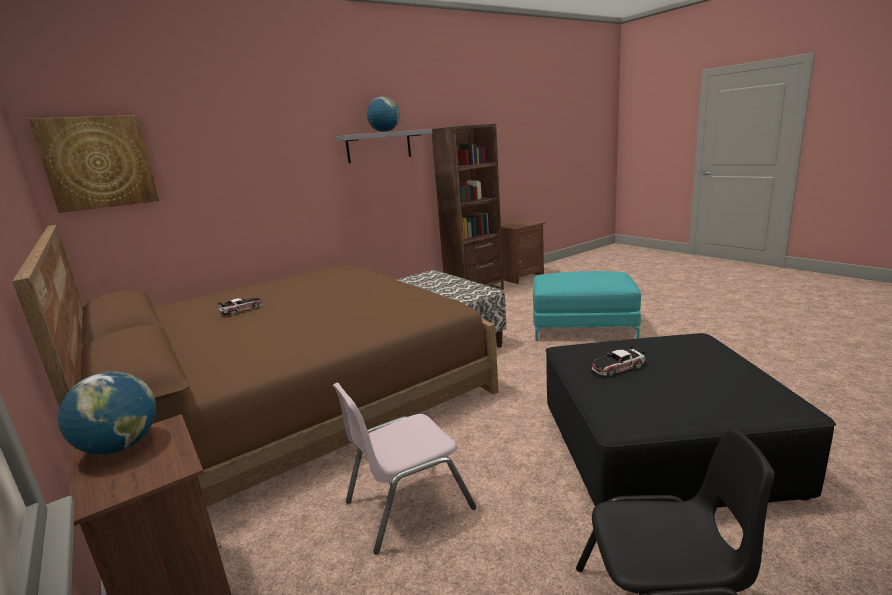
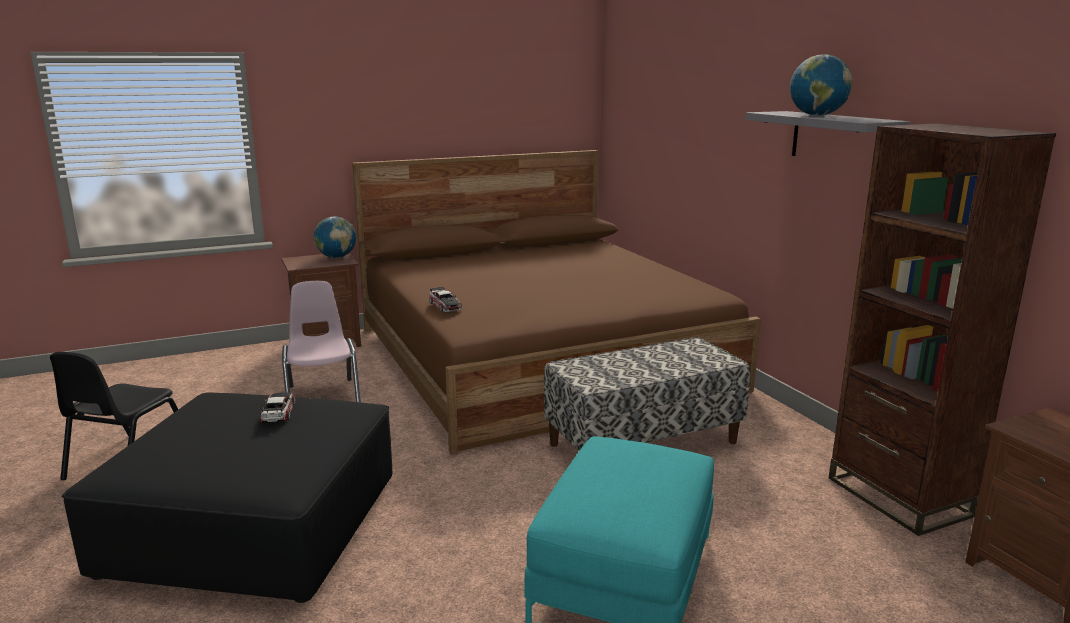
camera: 100 degrees right, 0 degrees up
picture [29,115,159,213] -> none
toy car [218,298,262,315] -> toy car moved to [429,287,462,312]

